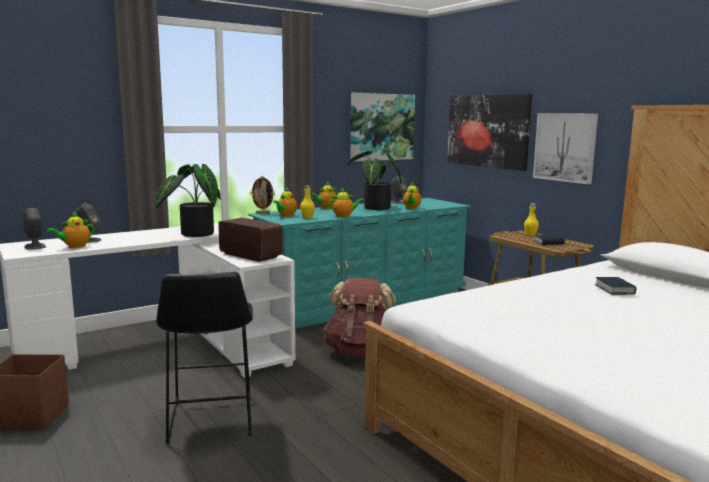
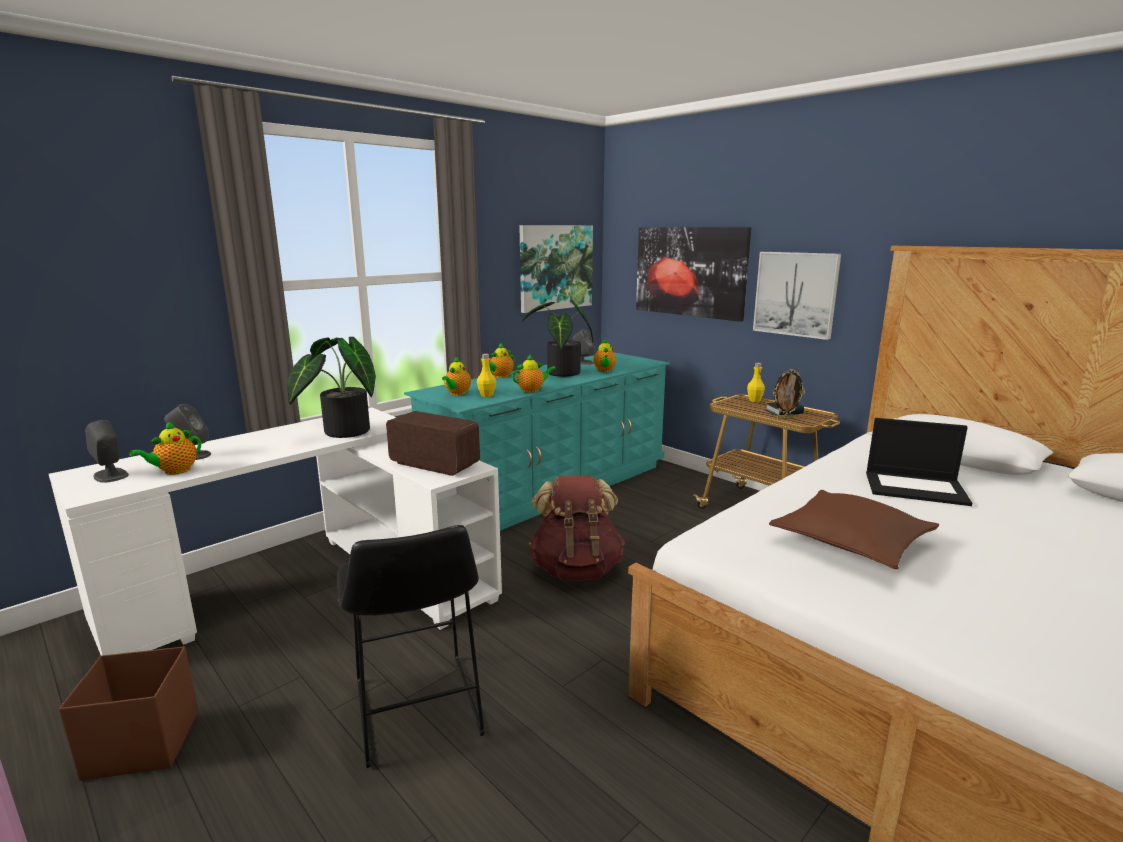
camera: 10 degrees left, 5 degrees up
picture frame [250,176,275,214] -> picture frame moved to [773,369,805,419]
book [595,277,636,295] -> laptop [866,418,972,506]
none -> brown pillow [769,490,939,569]

